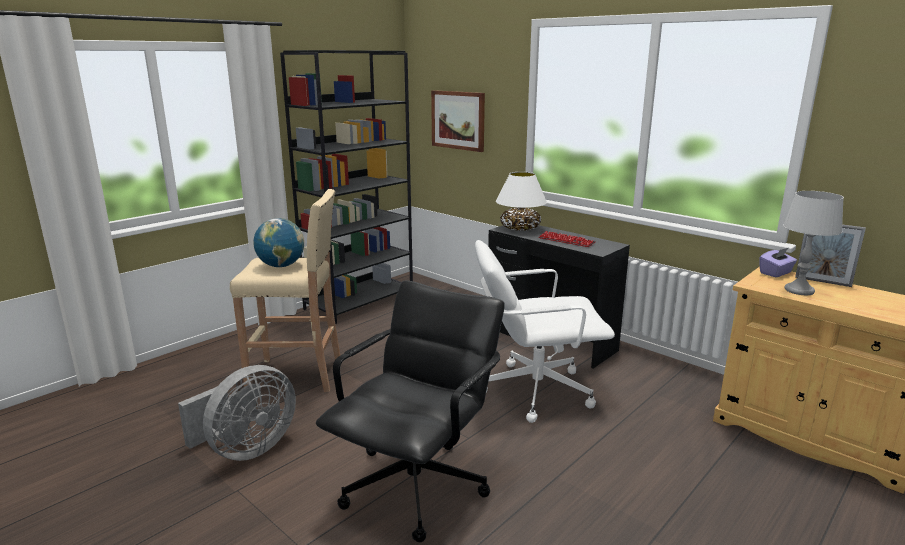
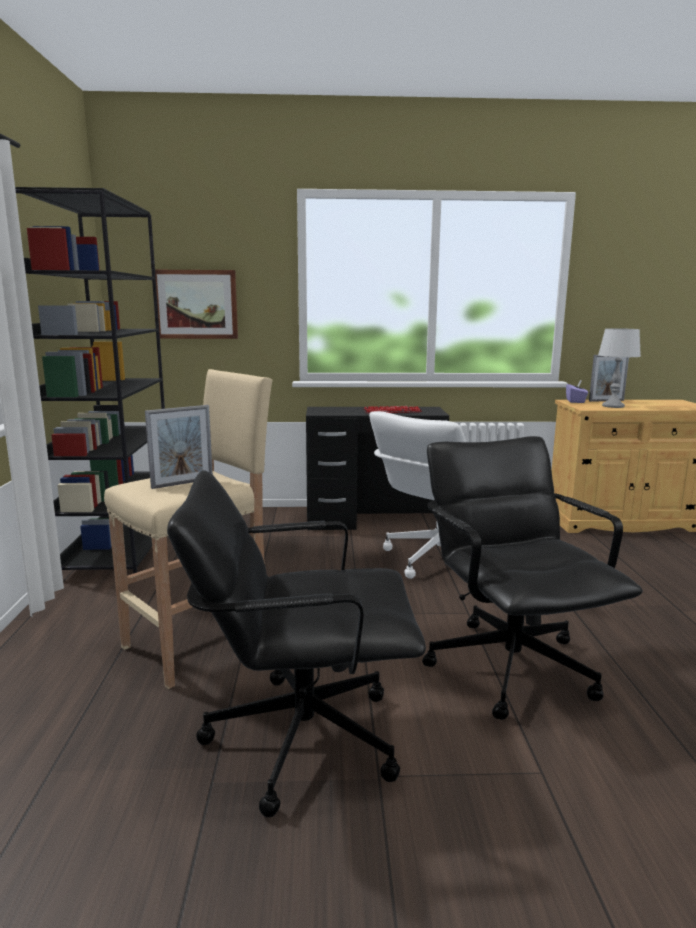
camera: 45 degrees left, 5 degrees down
grey fan [178,365,296,461] -> black office chair [167,470,426,817]
globe [253,218,304,267] -> picture frame [145,405,213,489]
white table lamp [496,172,547,231] -> none

